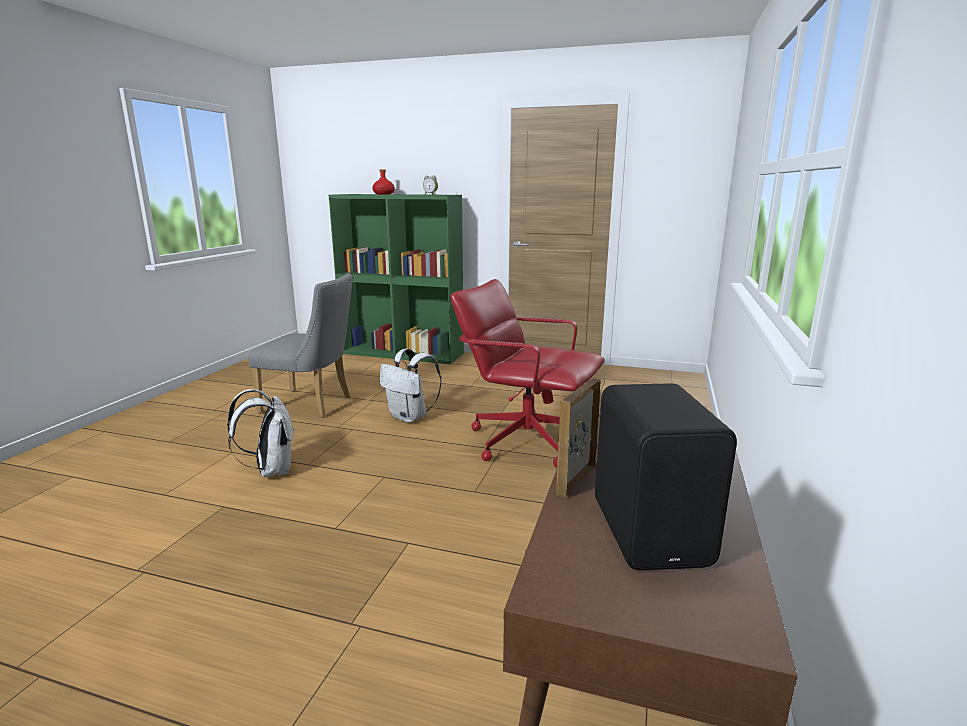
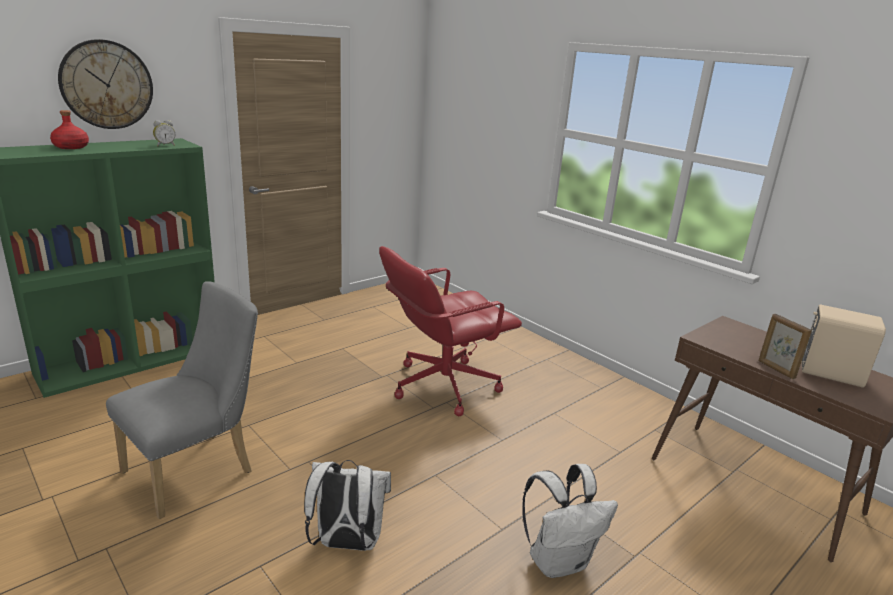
camera: 60 degrees left, 5 degrees up
white backpack [380,349,442,423] -> white backpack moved to [522,464,618,578]
black speaker [595,383,737,570] -> beige speaker [802,305,886,388]
none -> wall clock [58,39,153,129]

